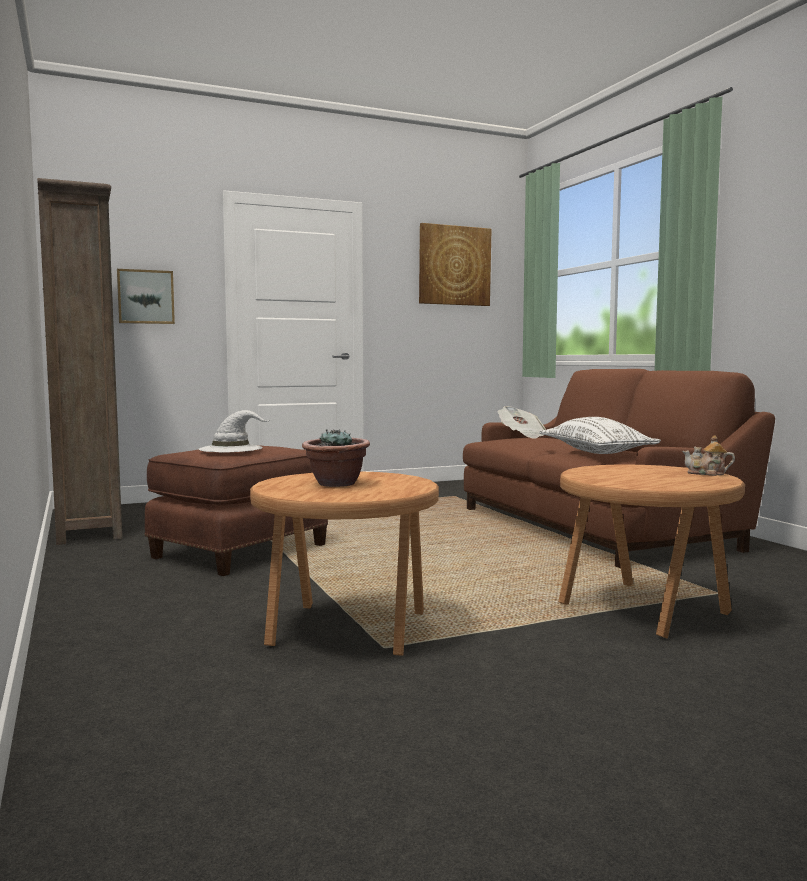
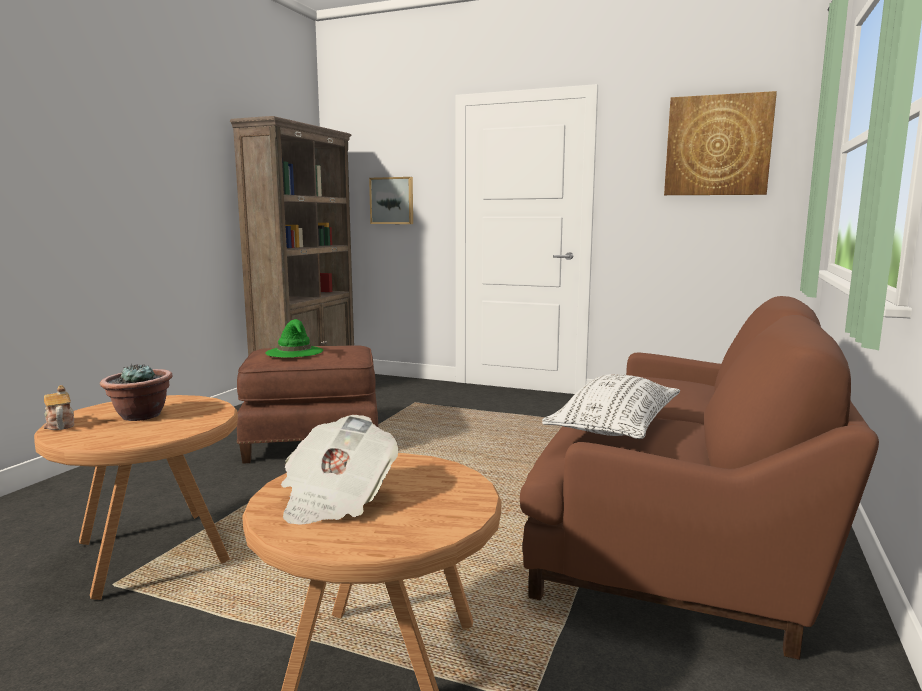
camera: 45 degrees right, 5 degrees up
white hat [199,410,270,452] -> green hat [265,319,323,357]
newspaper [498,406,546,439] -> newspaper moved to [281,415,399,524]
teapot [682,435,735,476] -> teapot moved to [44,385,75,430]

